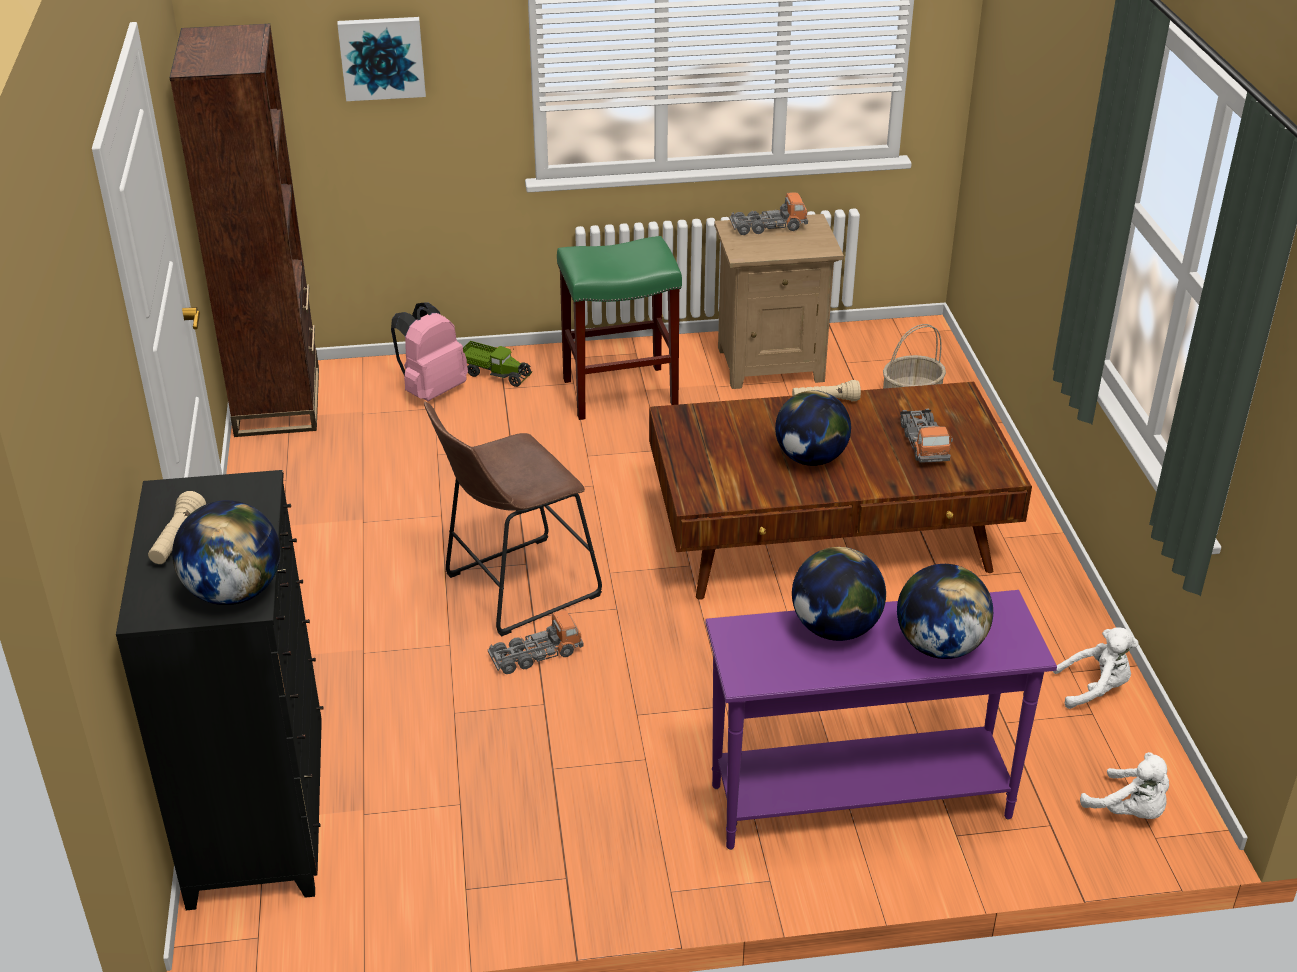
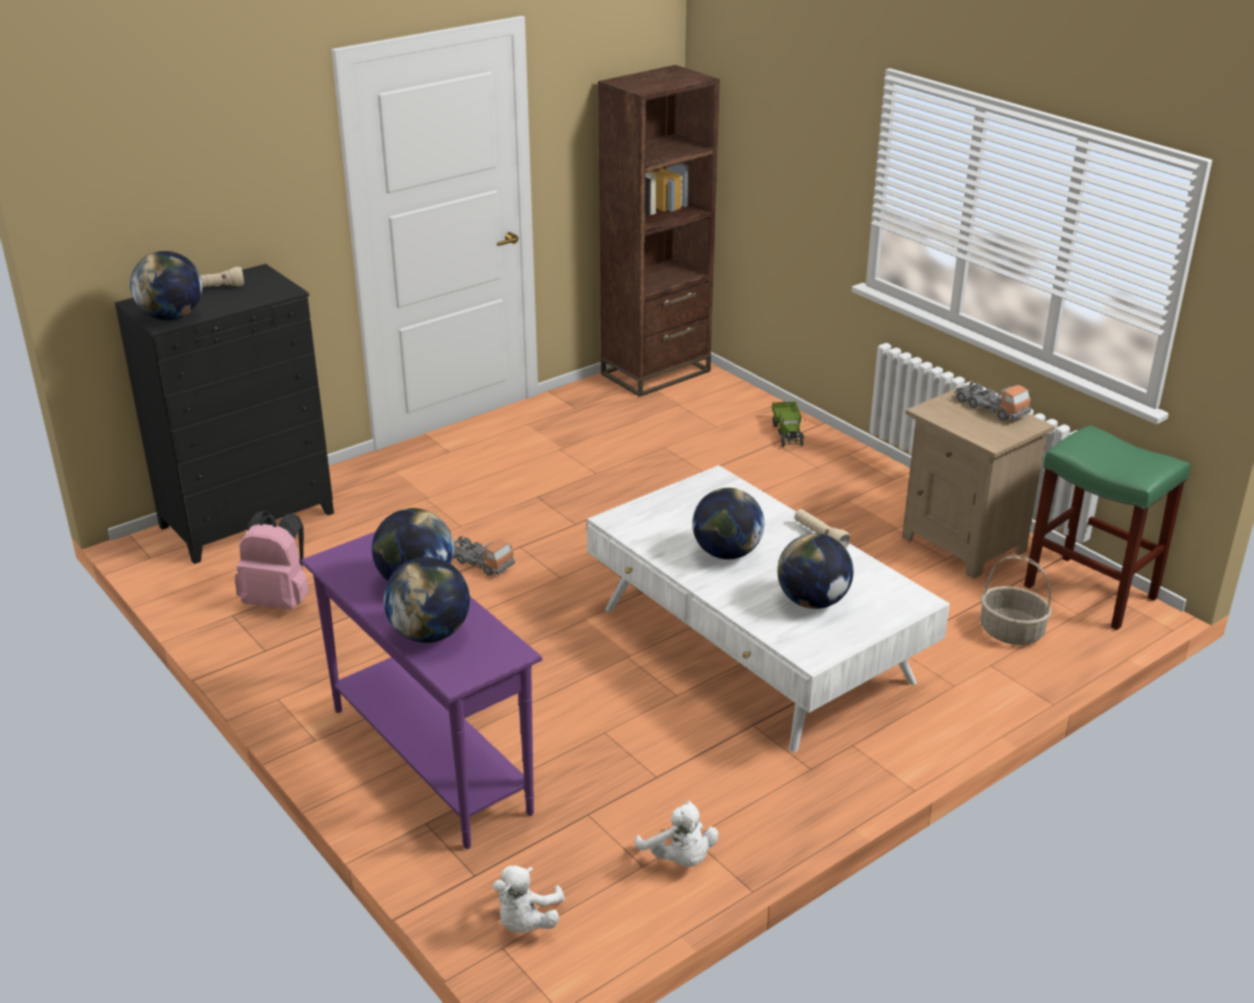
camera: 60 degrees right, 5 degrees down
picture [337,17,426,101] -> none
pink backpack [391,303,468,401] -> pink backpack moved to [235,510,309,610]
brown stool [424,402,602,637] -> none
green stool [557,236,682,420] -> green stool moved to [1024,425,1190,630]
brown coffee table [649,382,1032,600] -> white coffee table [587,465,950,752]
toy truck [900,409,953,463] -> globe [777,533,853,609]

